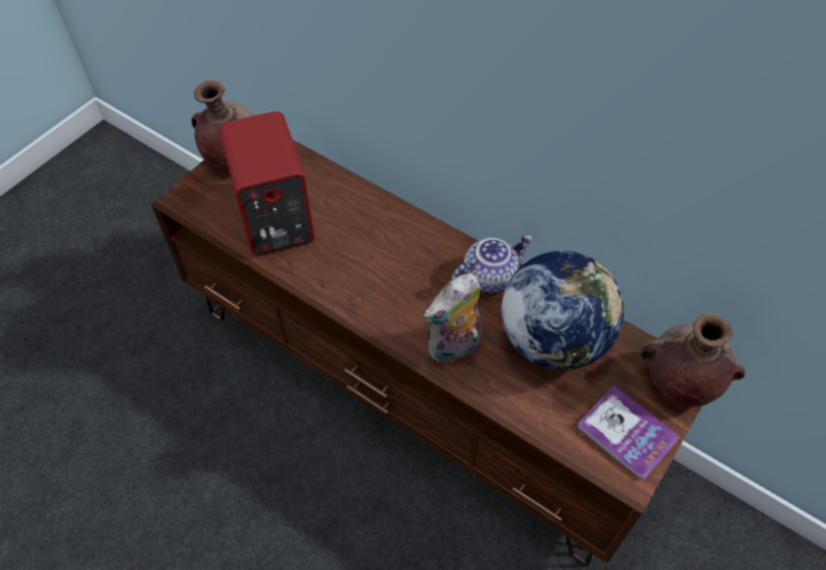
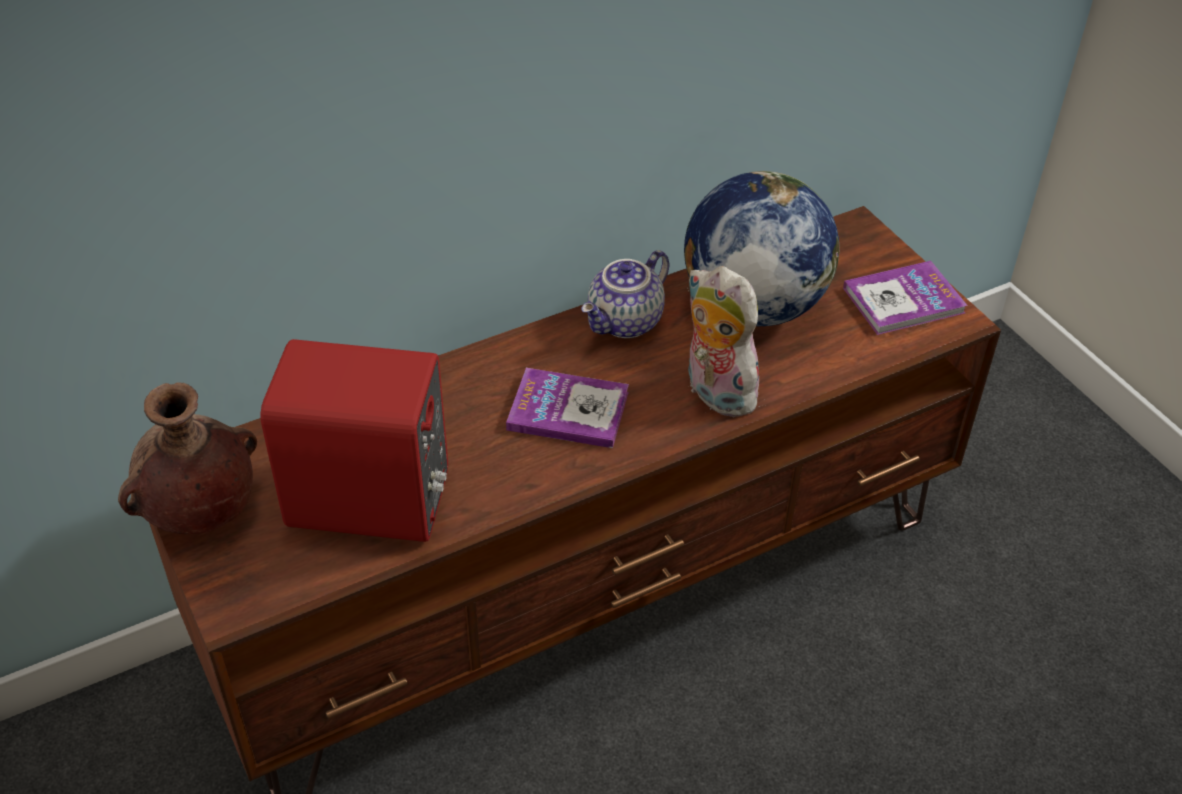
camera: 65 degrees left, 10 degrees down
plush toy [424,274,482,365] -> plush toy turned 150 degrees clockwise [687,266,760,417]
teapot [451,235,533,293] -> teapot turned 135 degrees counterclockwise [581,250,669,338]
brown vase [641,313,745,407] -> none
none -> book [506,368,629,448]

